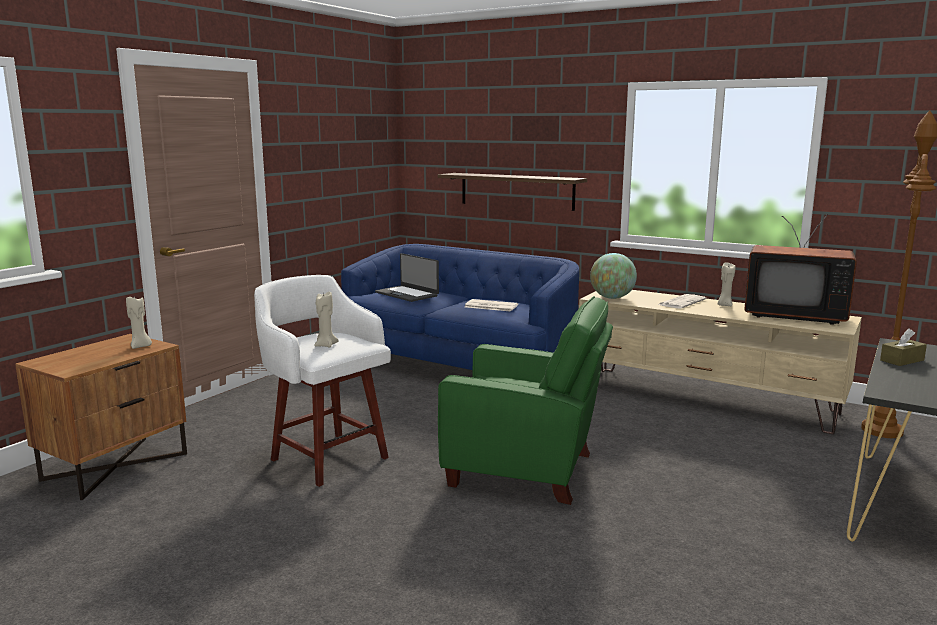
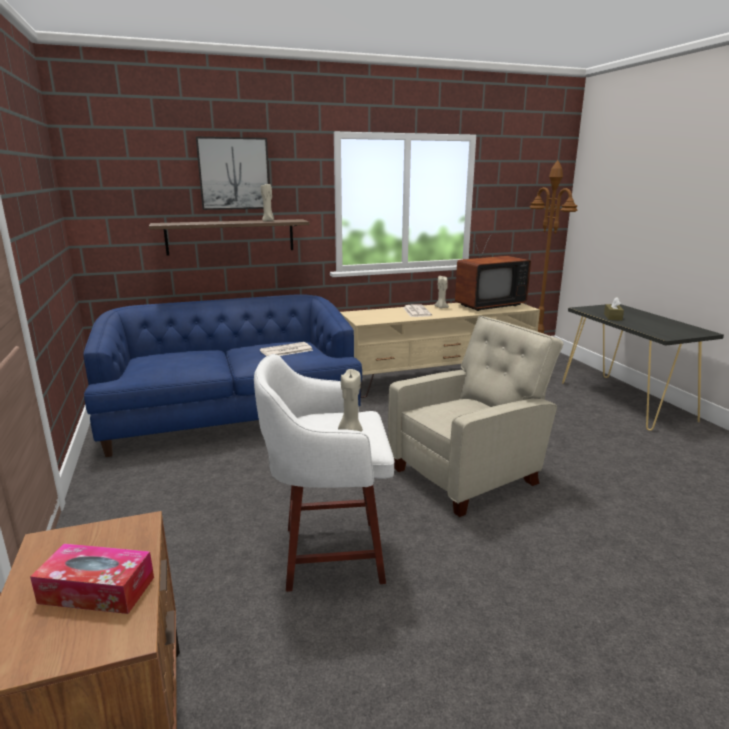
camera: 50 degrees left, 5 degrees up
beige candle [126,296,152,349] -> beige candle moved to [261,184,274,221]
laptop [375,253,439,302] -> none
green armchair [438,296,613,505] -> beige armchair [388,316,563,517]
globe [590,253,637,299] -> none
none -> tissue box [30,543,154,614]
none -> picture [196,137,269,210]

